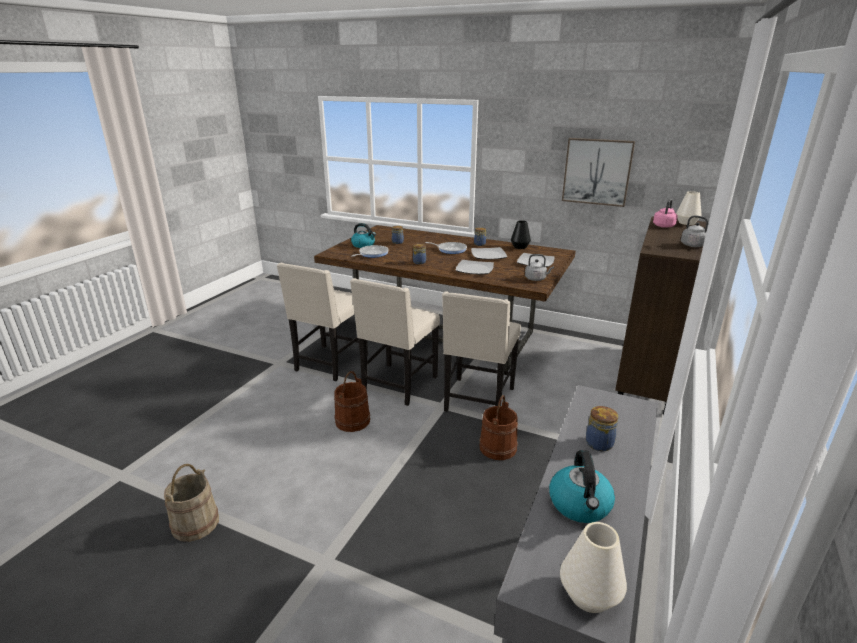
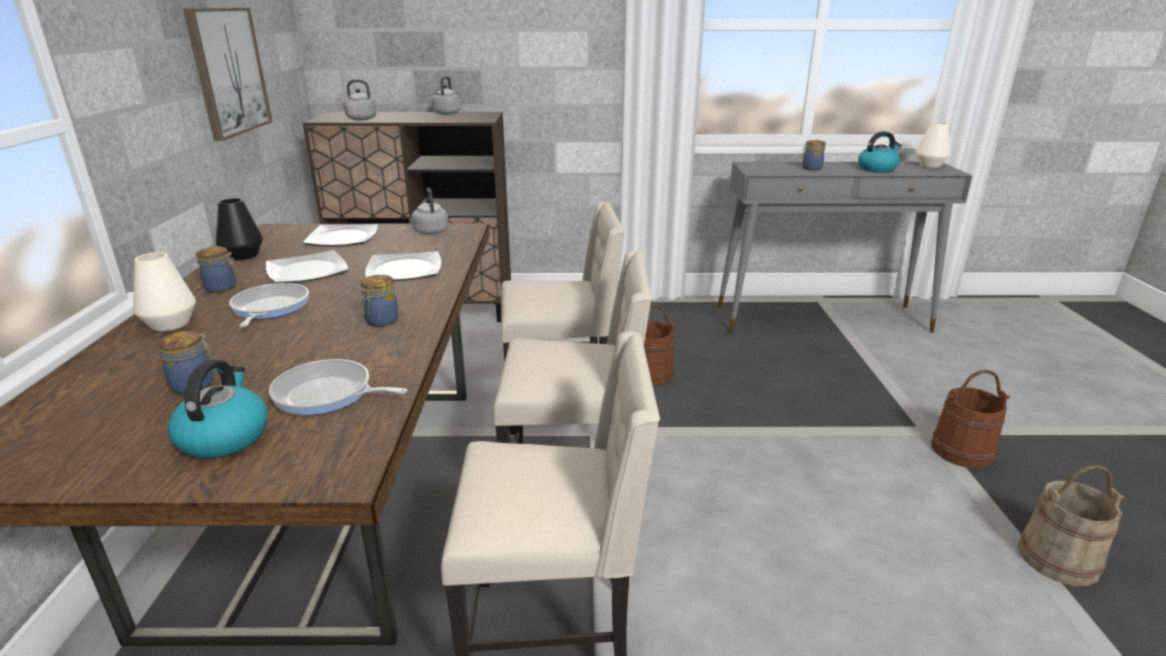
camera: 115 degrees left, 0 degrees up
brown bucket [334,371,370,432] -> brown bucket moved to [931,370,1010,468]
pink kettle [653,199,678,228] -> grey kettle [338,80,376,120]
white vase [676,191,702,225] -> white vase moved to [133,252,196,331]

